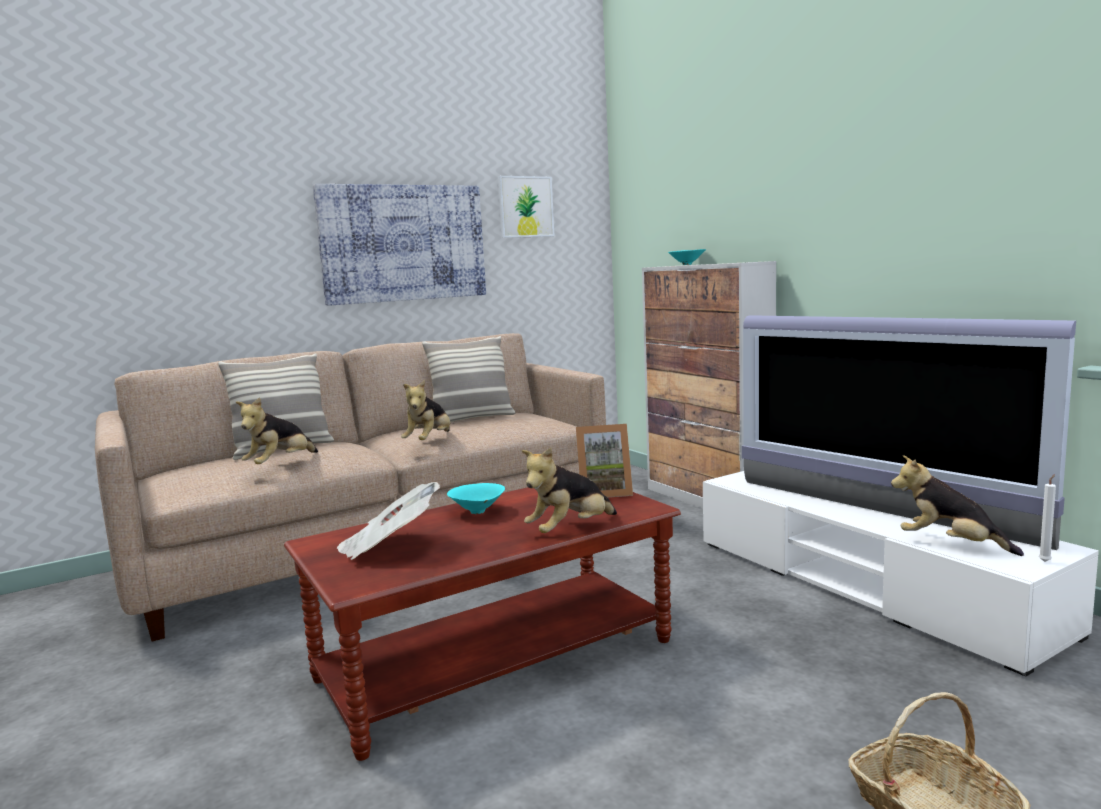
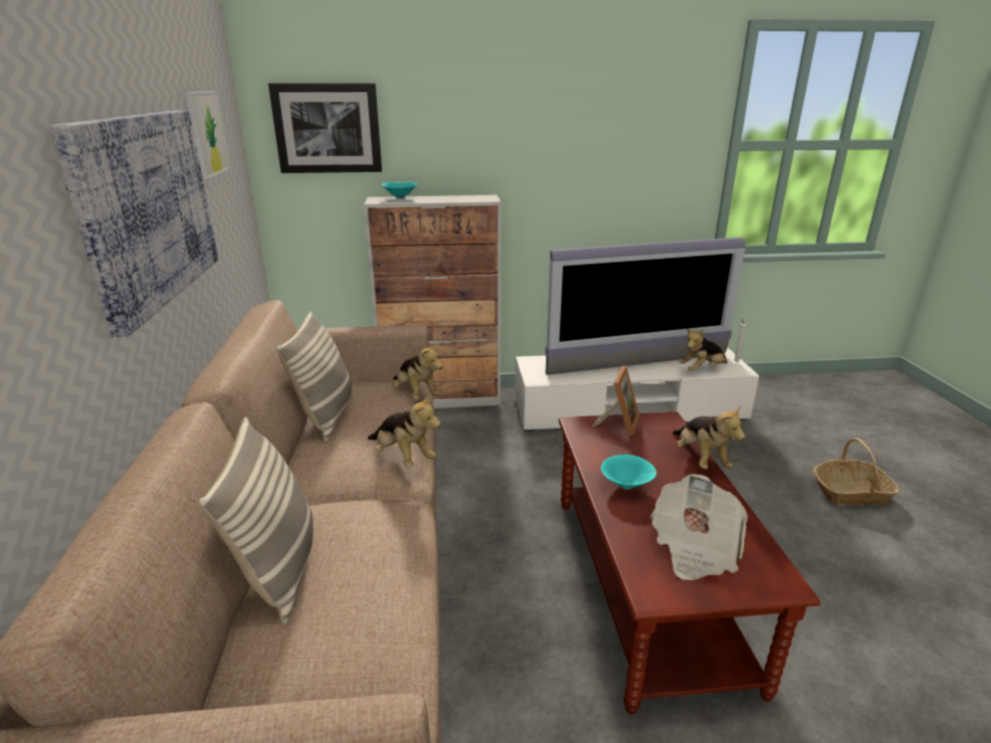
camera: 65 degrees left, 15 degrees up
plush toy [236,398,318,464] -> plush toy moved to [393,342,442,400]
none -> picture [268,83,382,173]

